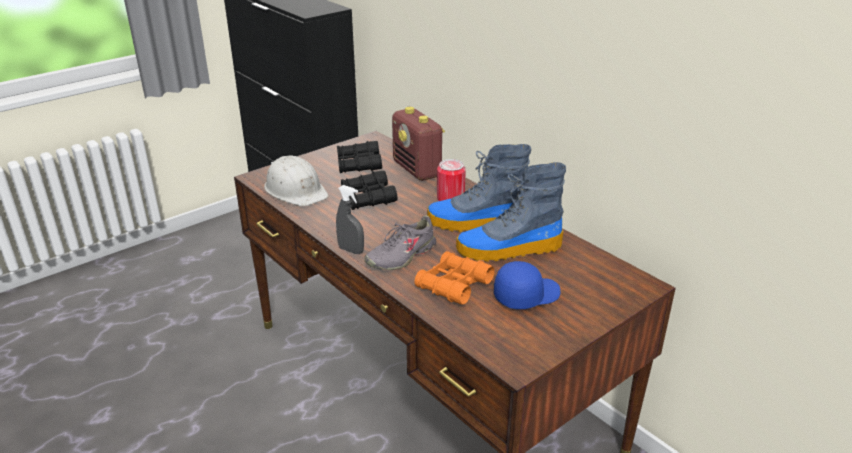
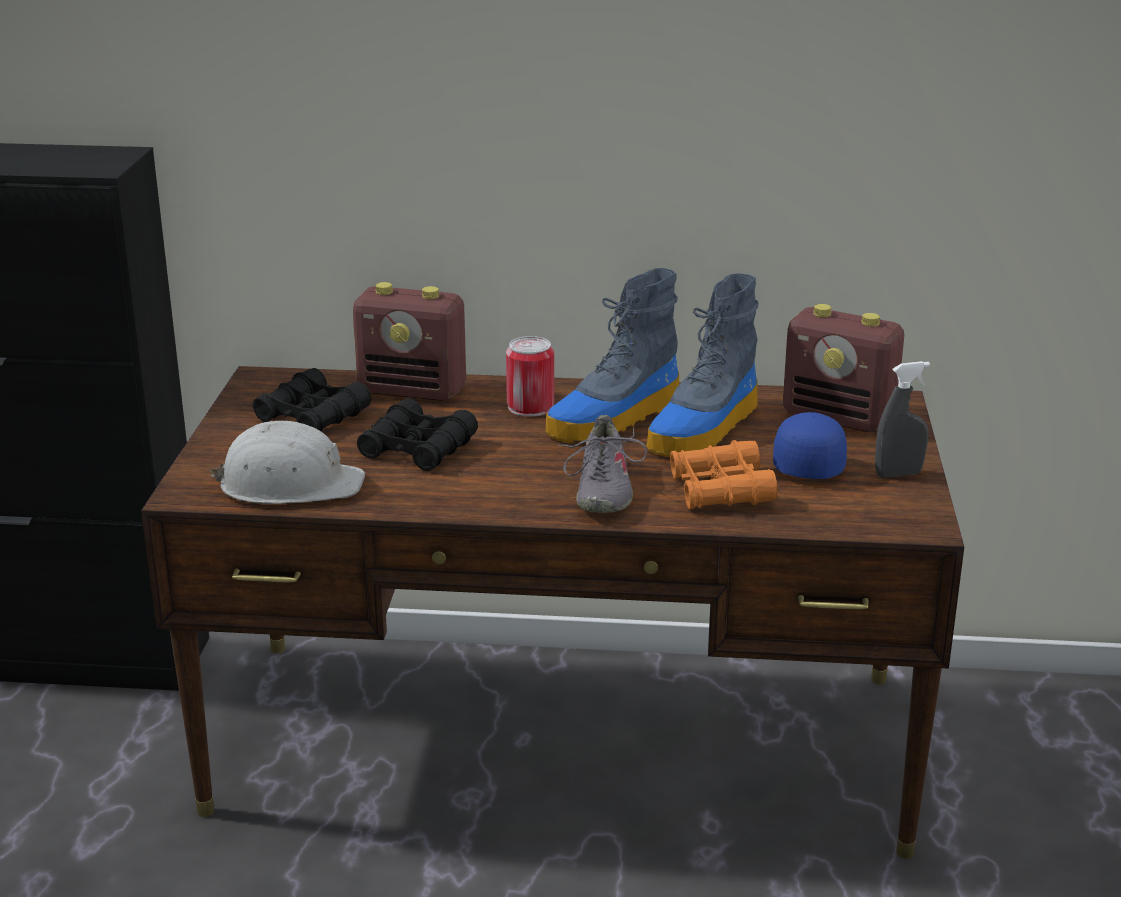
camera: 45 degrees left, 5 degrees down
grey spray bottle [336,185,364,254] -> grey spray bottle moved to [875,361,930,478]
none -> radio [783,304,904,432]

